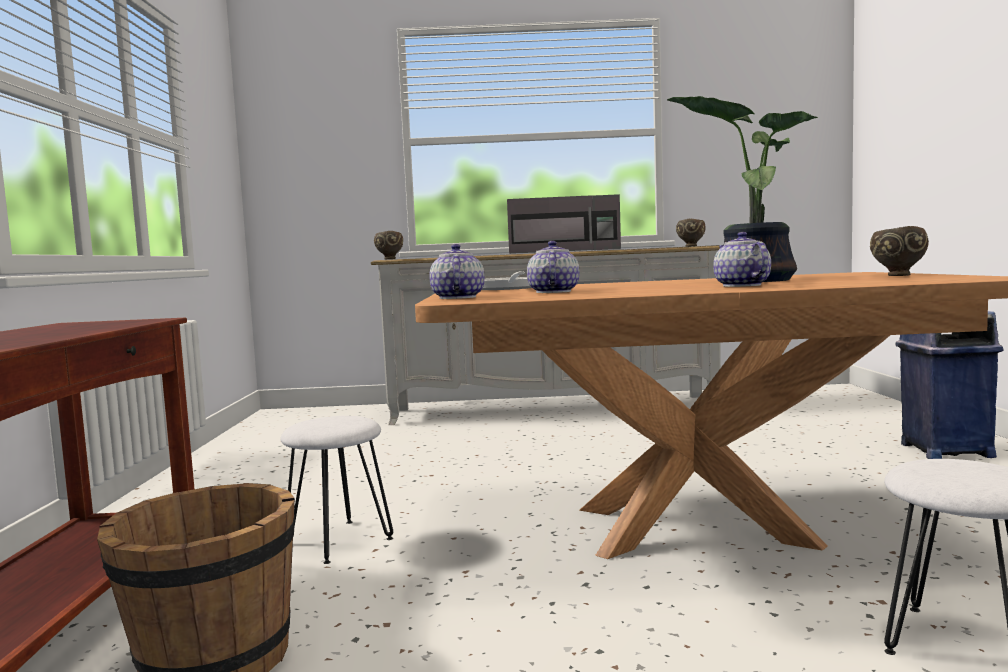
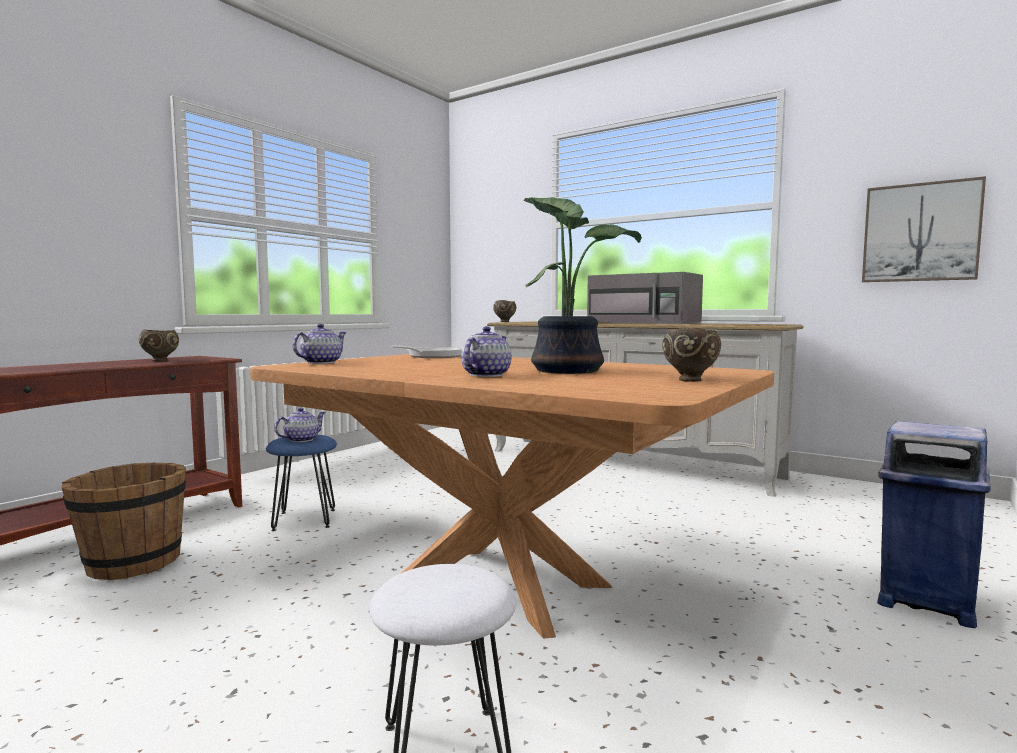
camera: 35 degrees right, 0 degrees up
white stool [280,416,393,564] -> blue stool [266,435,337,531]
teapot [527,241,579,293] -> teapot moved to [275,407,326,442]
brown bowl [676,219,706,247] -> brown bowl moved to [139,329,179,362]
none -> picture [862,176,986,282]

